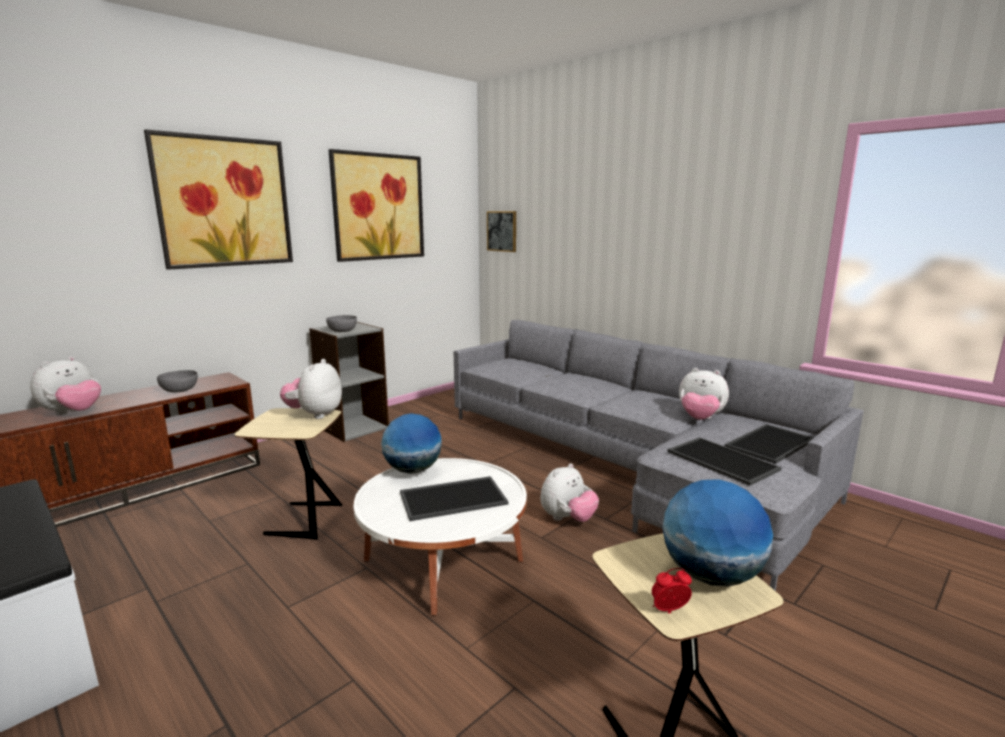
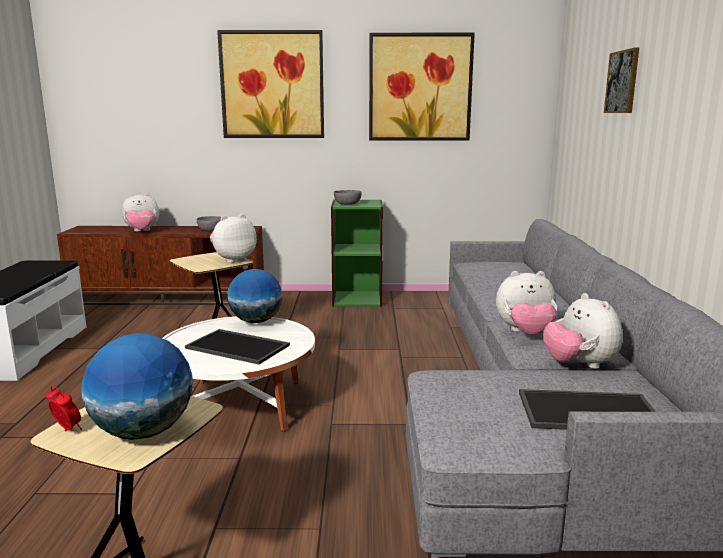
camera: 45 degrees right, 0 degrees up
grey bookcase [309,322,389,442] -> green bookcase [331,200,383,307]
picture [487,211,516,252] -> picture moved to [604,47,639,113]
plush toy [540,463,599,522] -> plush toy moved to [496,271,558,335]
tray [667,437,782,486] -> none

